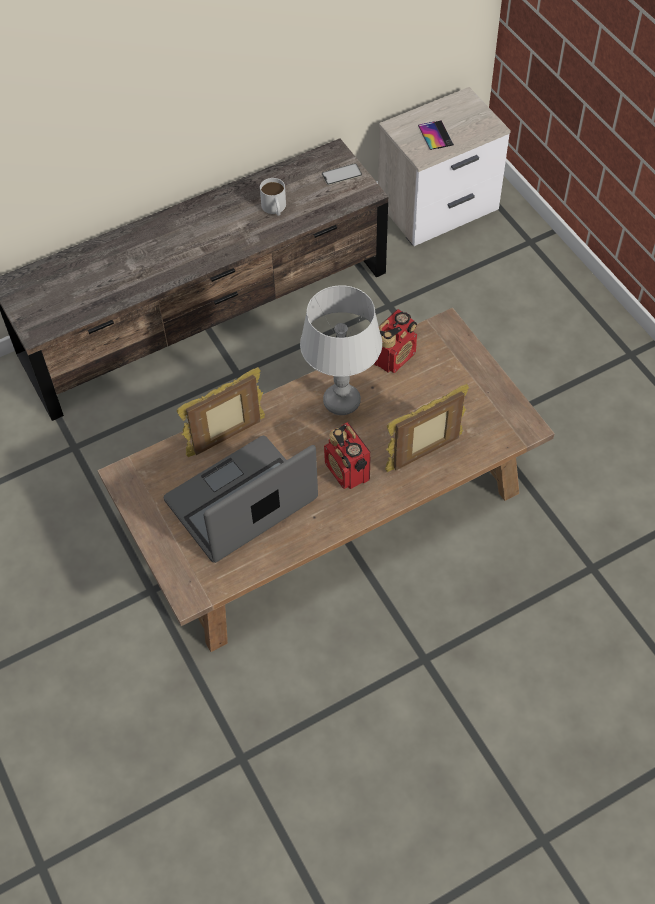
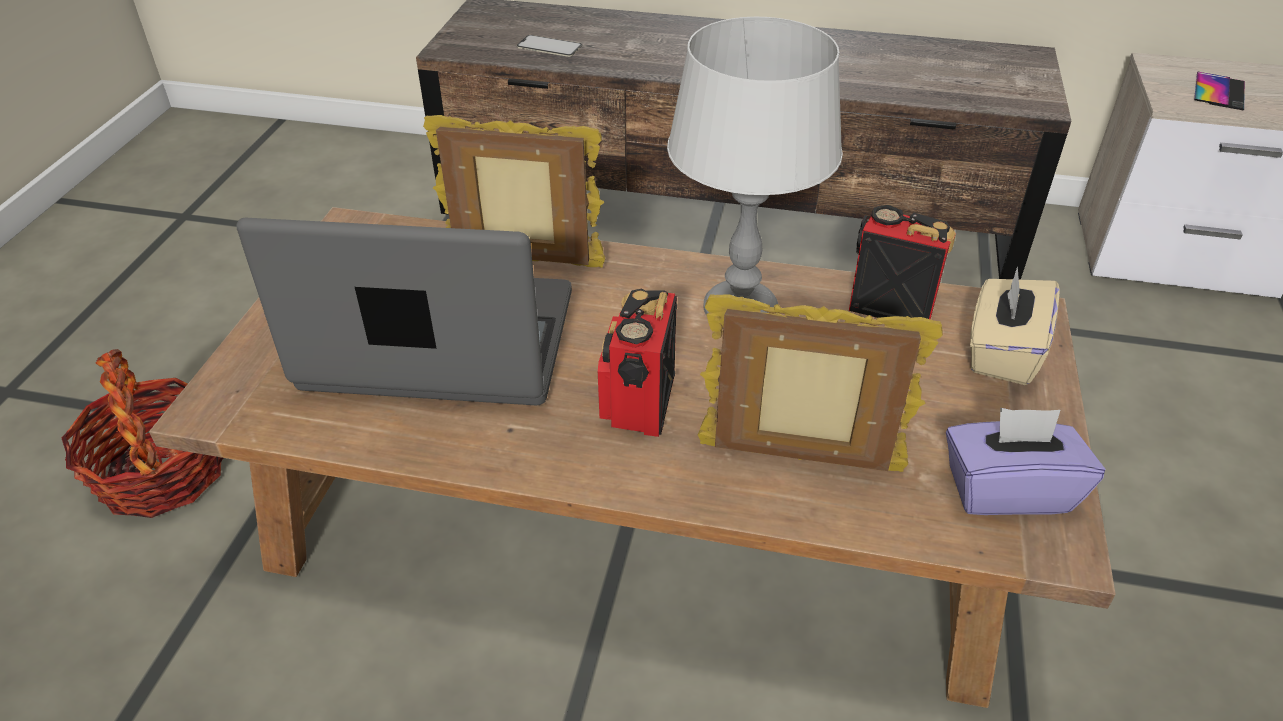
camera: 40 degrees right, 15 degrees down
white mug [260,178,286,216] -> none
phone [322,163,362,185] -> phone moved to [517,35,582,57]
radio [374,309,417,373] -> radio turned 150 degrees counterclockwise [849,205,956,319]
none -> basket [62,349,223,518]
none -> purple tissue box [946,408,1105,515]
none -> beige tissue box [970,266,1060,385]

